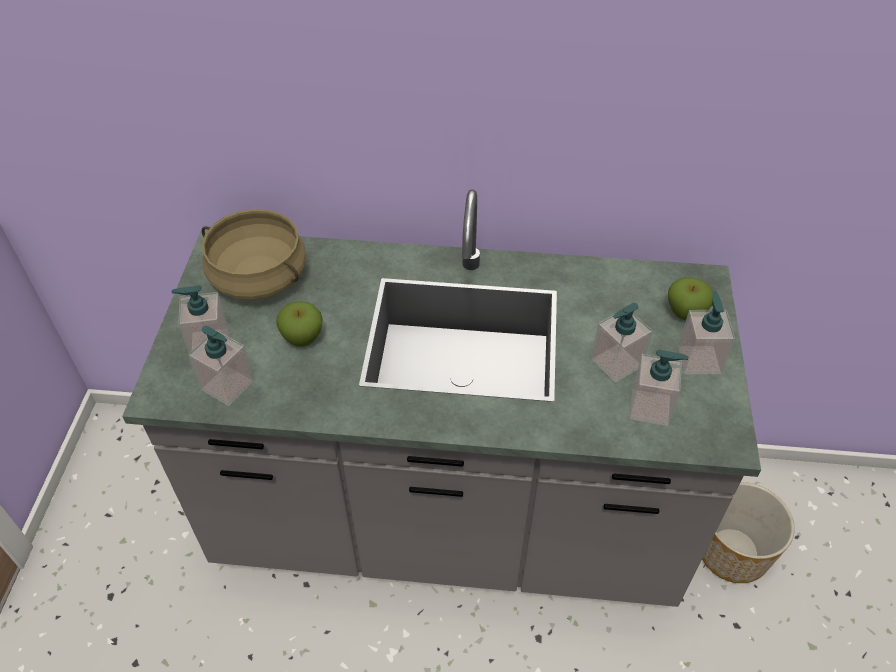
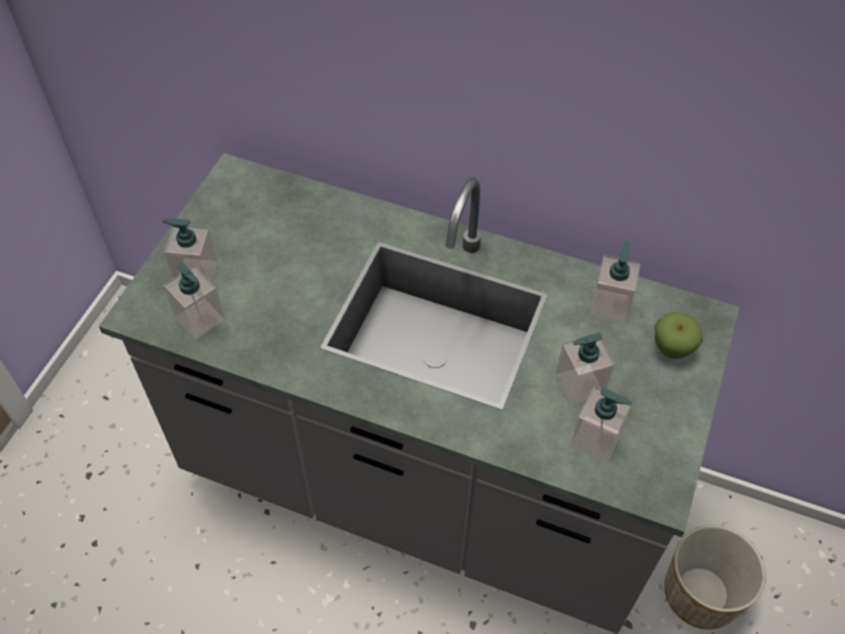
camera: 15 degrees right, 5 degrees up
beige cooking pot [202,209,306,300] -> none
apple [276,301,323,347] -> none
soap dispenser [678,290,735,374] -> soap dispenser moved to [589,241,640,323]

